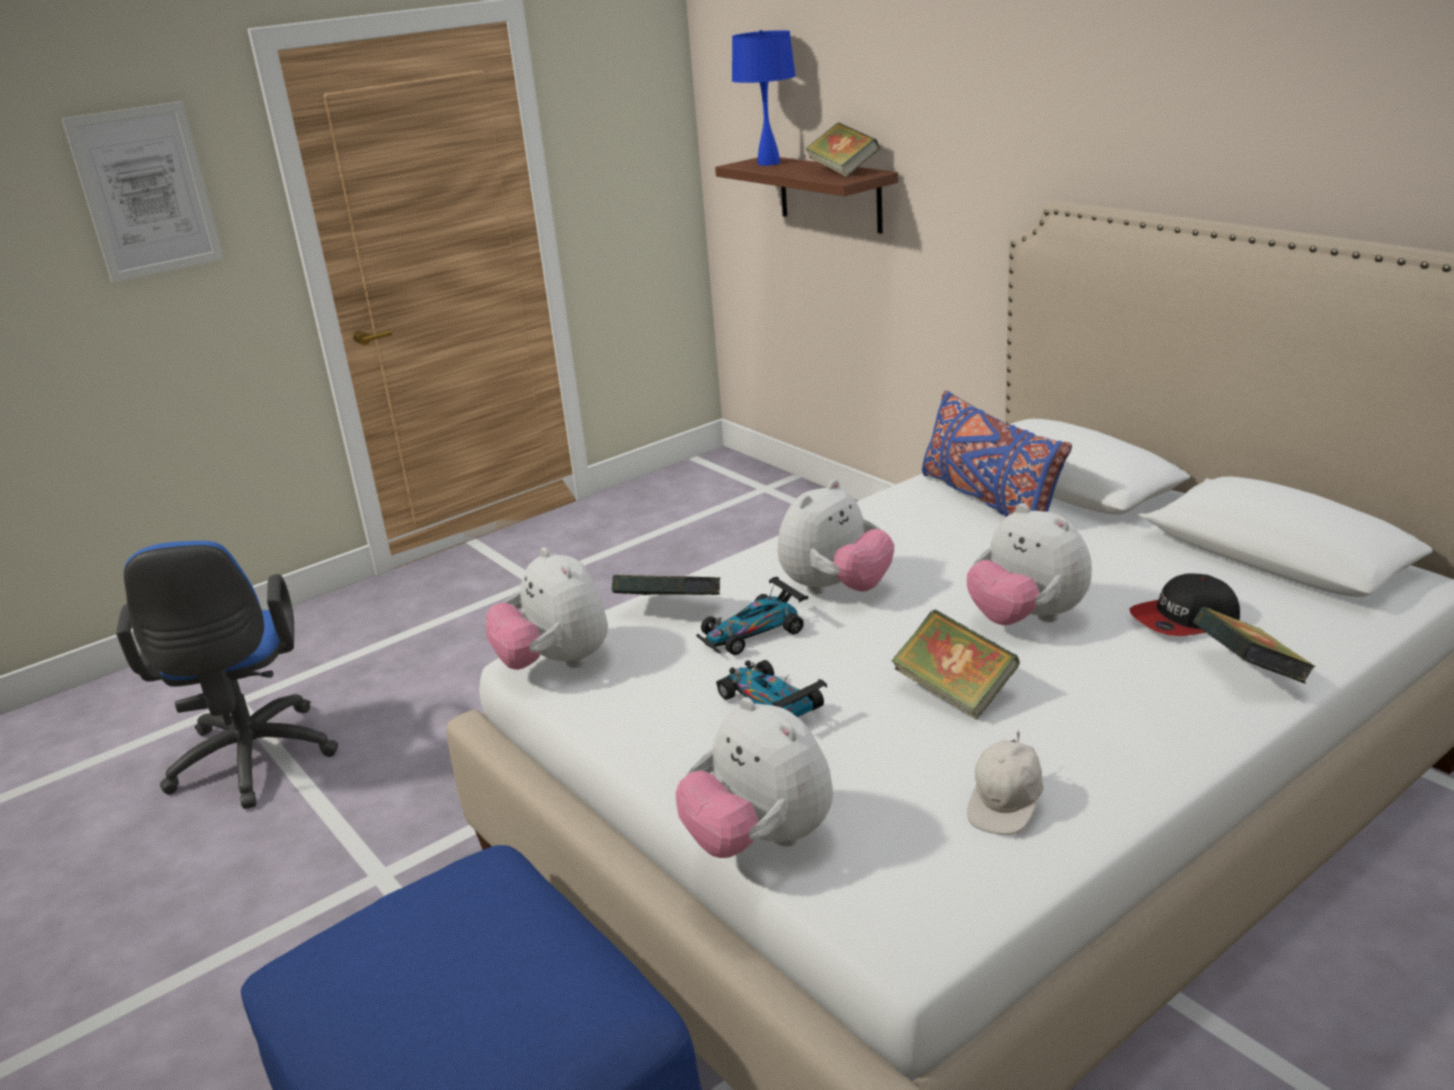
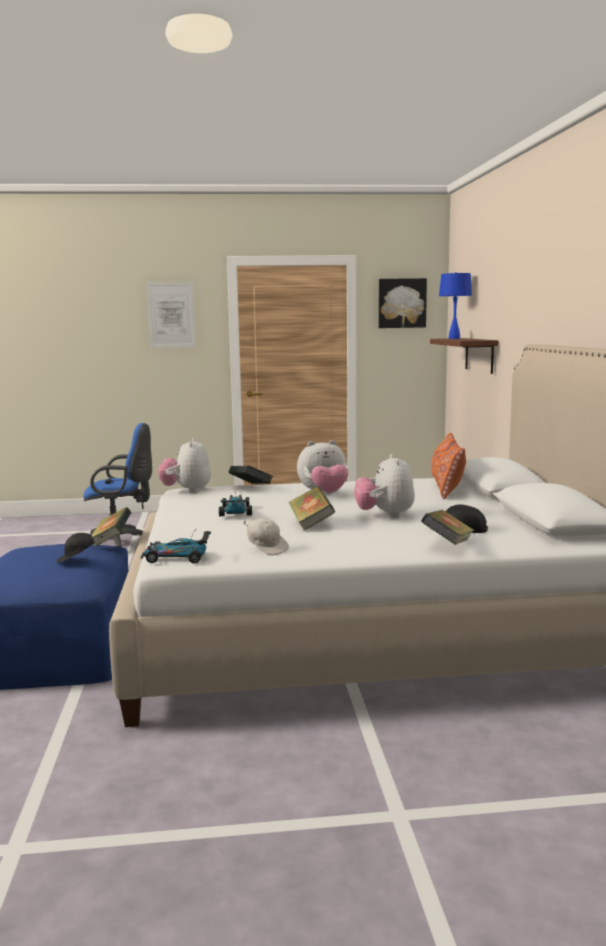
camera: 30 degrees right, 15 degrees down
blue office chair [116,541,338,809] -> blue office chair turned 105 degrees counterclockwise [83,423,152,547]
plush toy [676,697,833,858] -> none
toy car [696,577,808,655] -> toy car moved to [141,531,211,564]
book [805,123,880,177] -> book moved to [92,507,131,547]
blue pillow [922,390,1072,517] -> orange pillow [431,433,466,500]
white cap [967,730,1044,835] -> white cap turned 105 degrees counterclockwise [243,518,289,555]
none -> black cap [57,533,103,563]
none -> picture [379,278,427,328]

